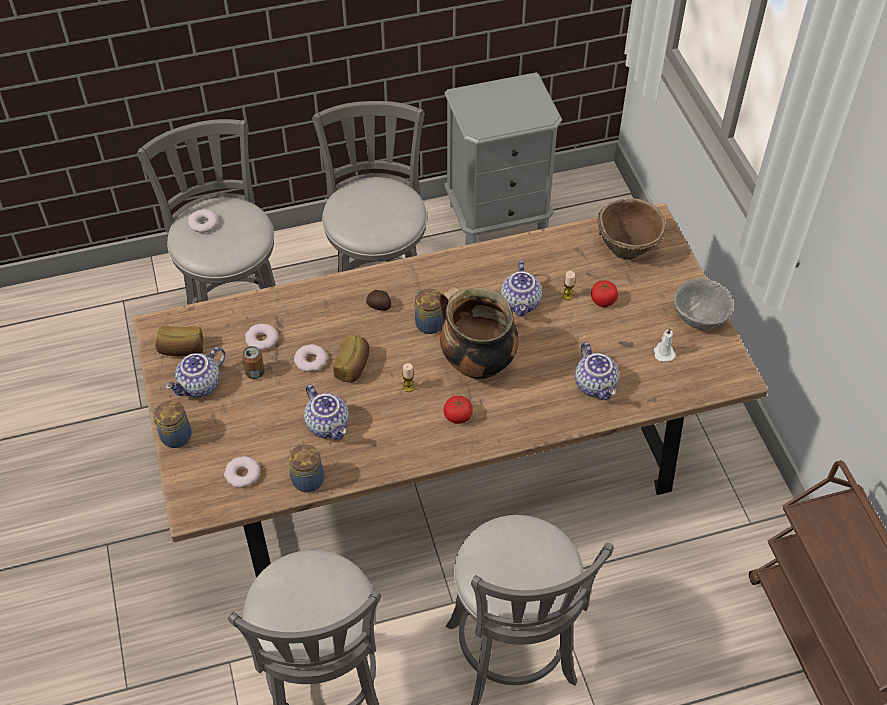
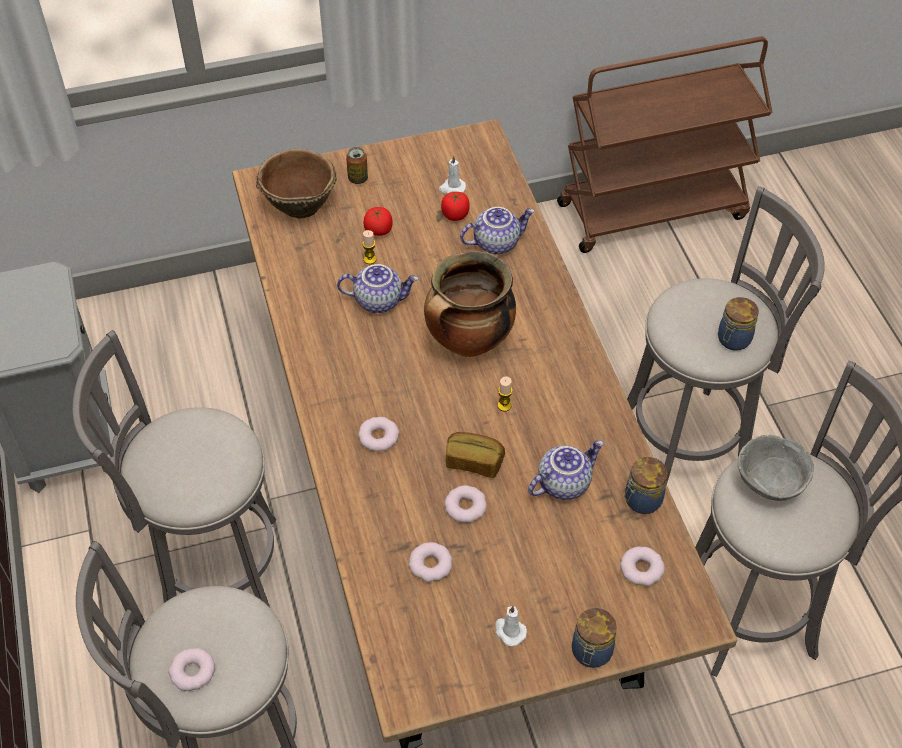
camera: 90 degrees left, 0 degrees up
bread [155,326,204,357] -> none
teapot [165,347,225,397] -> white candle [496,606,527,646]
can [242,346,265,379] -> can moved to [346,147,368,184]
potato [366,290,391,311] -> donut [358,417,399,452]
jar [414,289,443,334] -> jar moved to [718,297,759,351]
tomato [444,396,473,424] -> tomato moved to [441,191,470,221]
grey bowl [674,278,733,330] -> grey bowl moved to [738,435,814,501]

